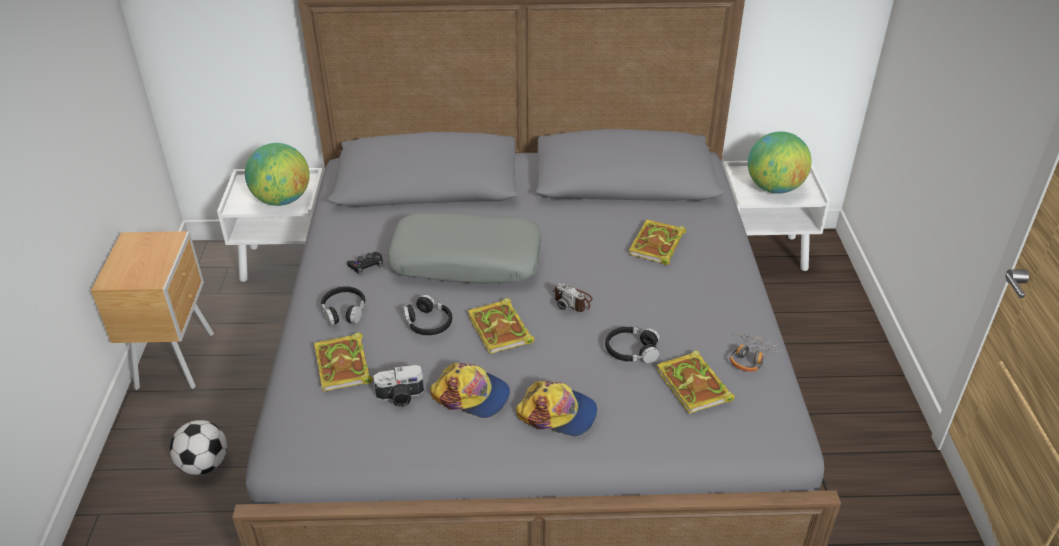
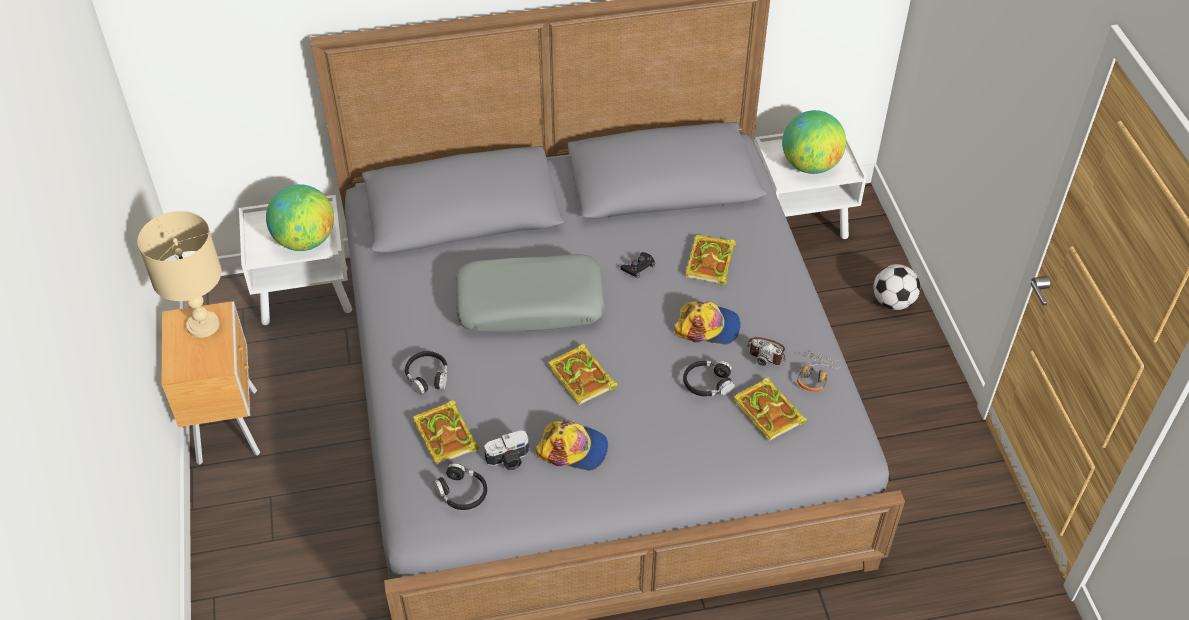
camera: 10 degrees left, 10 degrees up
football [170,420,227,475] -> football moved to [873,264,920,310]
black game controller [347,252,383,275] -> black game controller moved to [620,252,655,278]
black headphones [402,295,452,335] -> black headphones moved to [434,463,487,510]
cap [516,381,597,436] -> cap moved to [674,301,741,345]
camera [552,283,593,312] -> camera moved to [746,337,786,366]
none -> beige table lamp [138,211,222,338]

